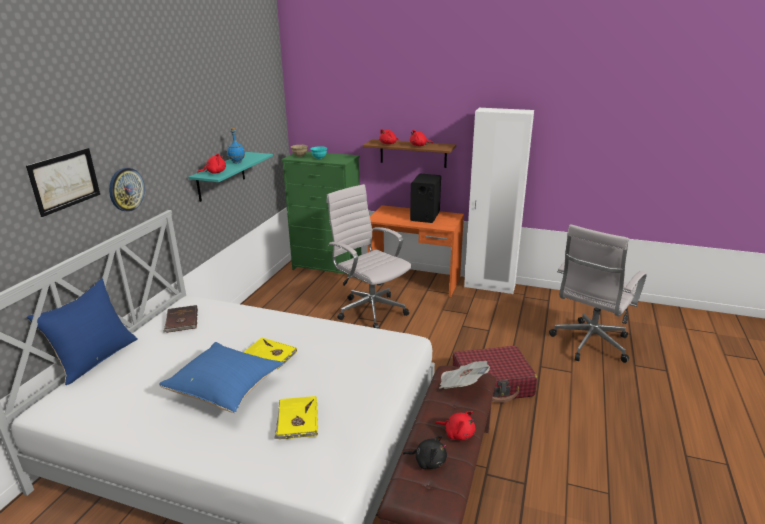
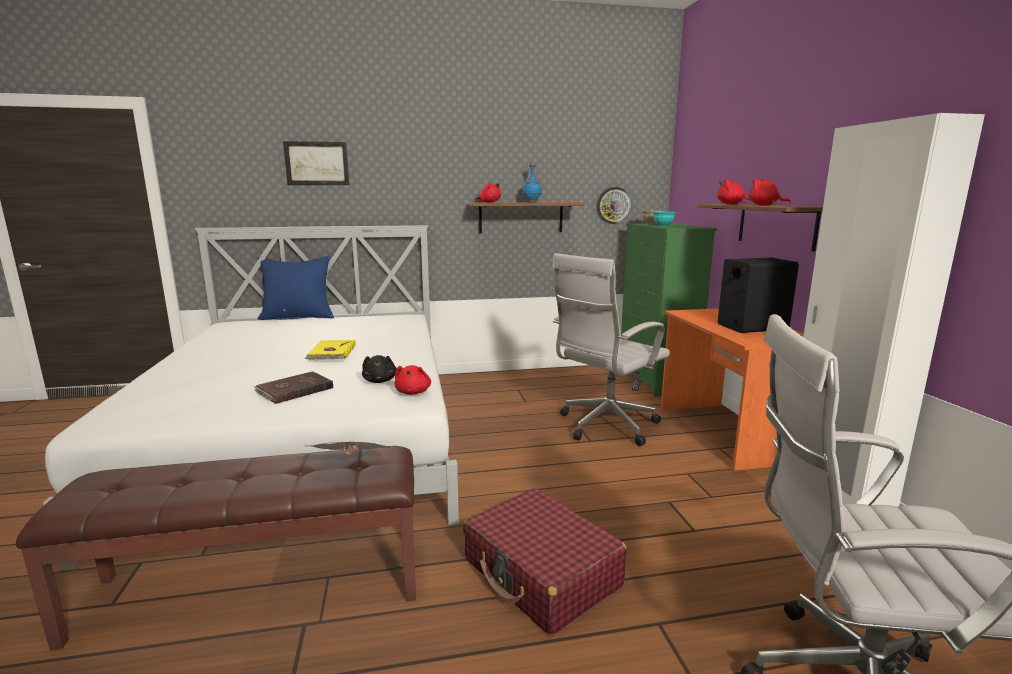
camera: 60 degrees right, 10 degrees down
wall clock [109,168,145,212] -> wall clock moved to [597,187,632,224]
blue pillow [159,342,284,413] -> none
brown book [163,305,198,333] -> brown book moved to [254,371,333,404]
turquoise shelf [188,152,273,202] -> brown shelf [468,202,584,233]
yellow book [274,396,318,440] -> none
white office chair [326,184,412,329] -> white office chair turned 150 degrees counterclockwise [552,253,670,446]
black plush toy [403,436,447,469] -> black plush toy moved to [362,355,397,383]
red plush toy [435,411,475,440] -> red plush toy moved to [395,365,431,395]

